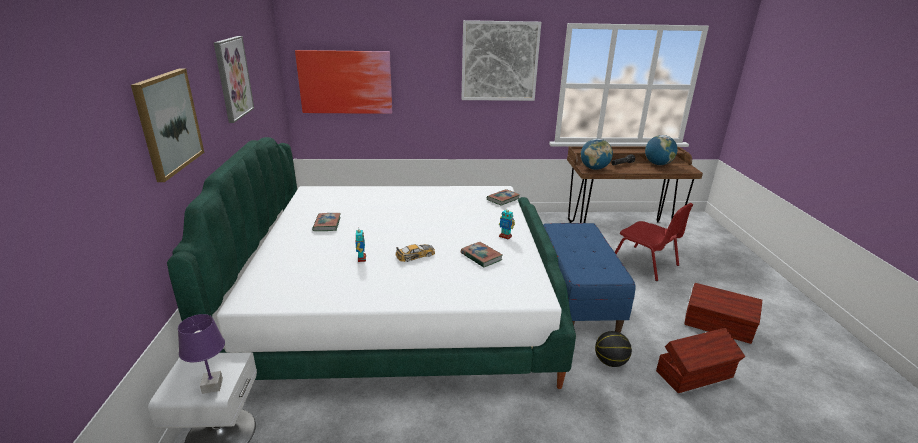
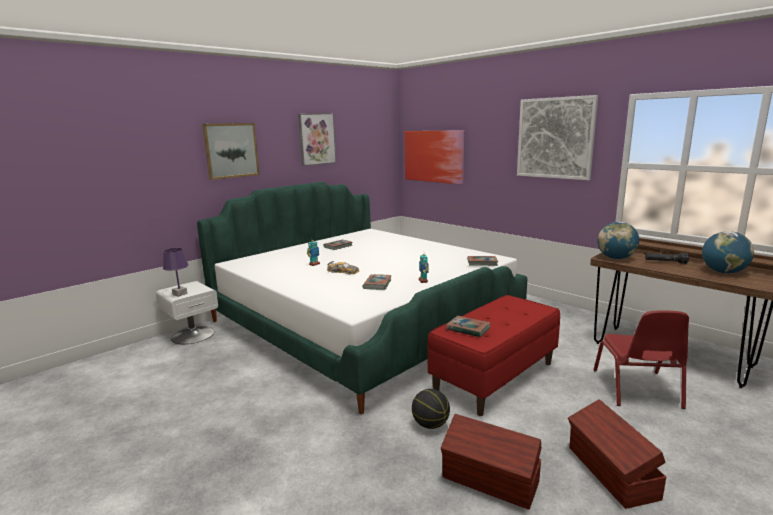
camera: 50 degrees right, 10 degrees down
blue bench [543,223,636,333] -> red bench [427,295,560,416]
none -> book [446,316,491,337]

